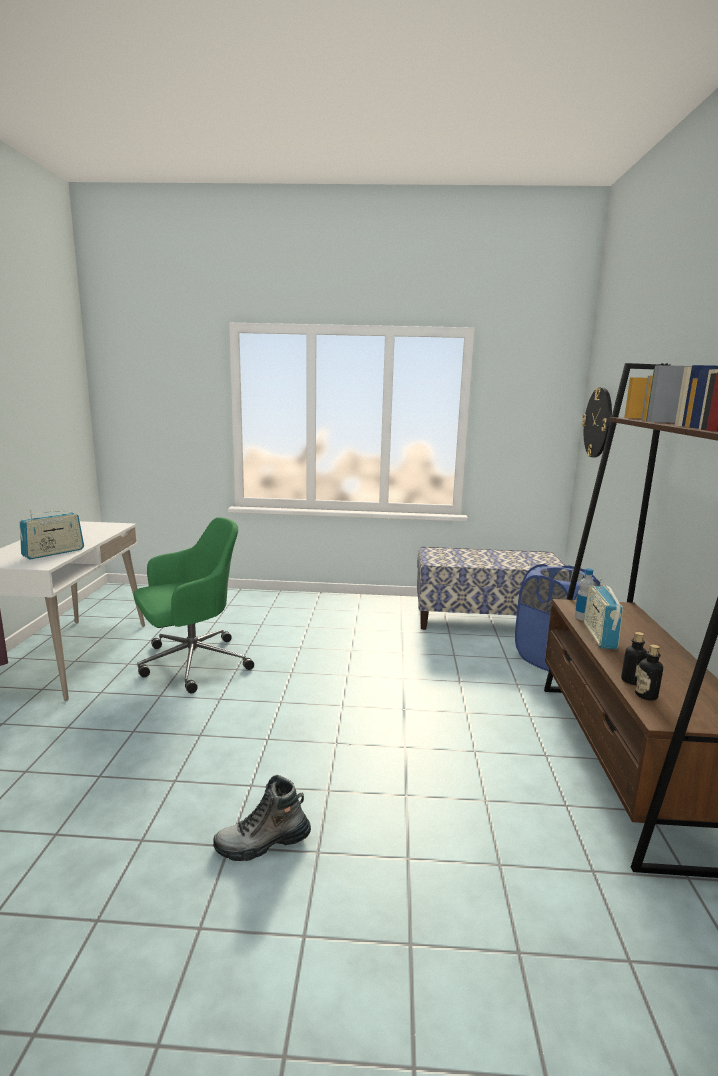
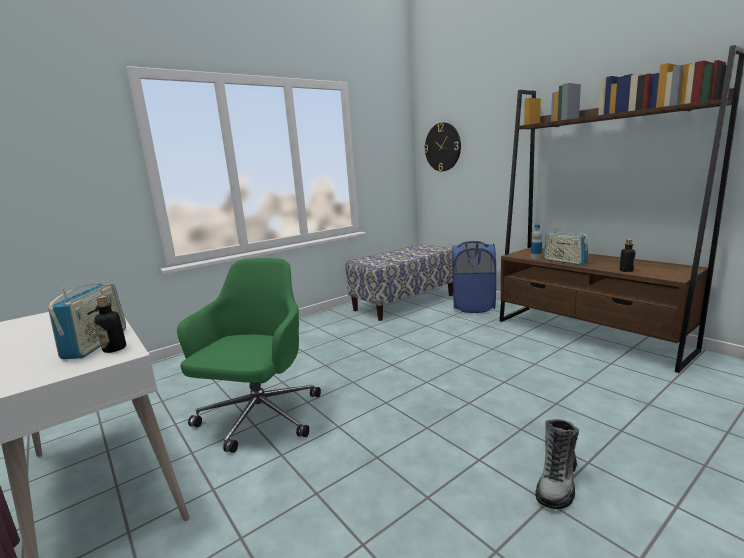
camera: 40 degrees left, 0 degrees up
bottle [635,644,663,700] -> bottle moved to [94,296,126,353]

